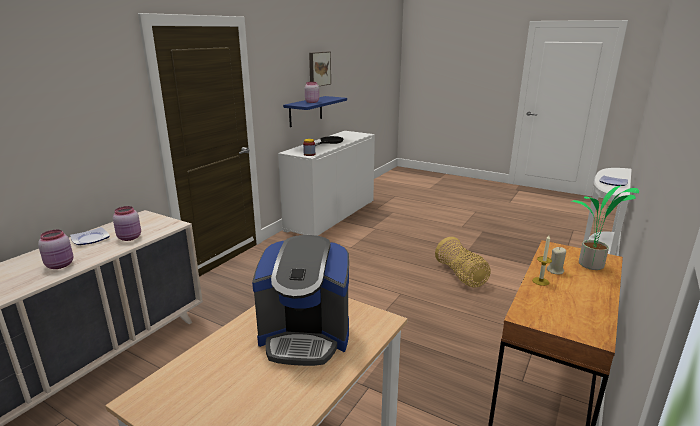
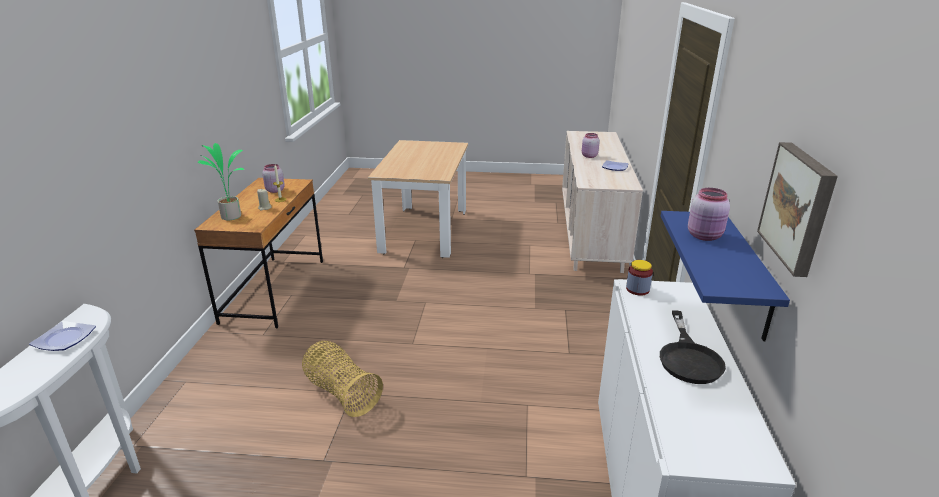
camera: 155 degrees right, 5 degrees up
pink jar [113,206,141,241] -> pink jar moved to [262,164,285,193]
coffee machine [252,235,349,366] -> none

